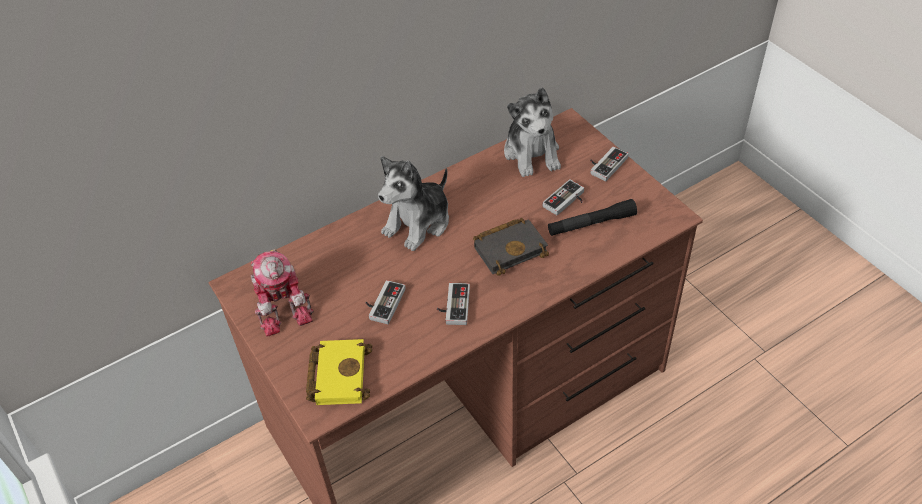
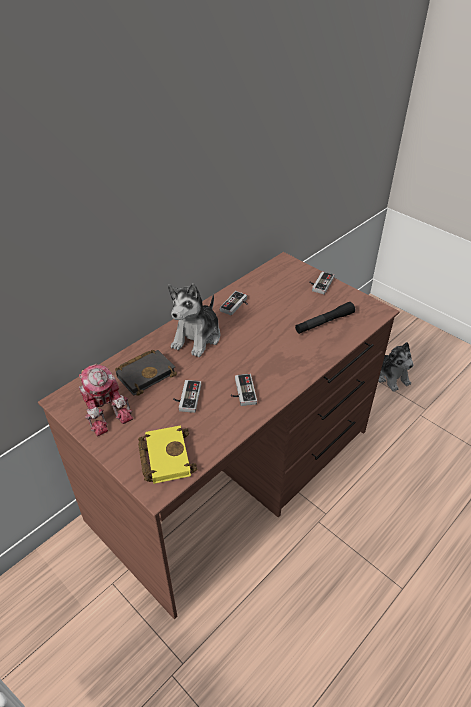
camera: 15 degrees left, 5 degrees down
black book [473,218,549,276] -> black book moved to [115,350,177,396]
plush toy [504,87,561,177] -> plush toy moved to [378,342,414,392]
game controller [543,179,584,215] -> game controller moved to [220,291,248,315]

